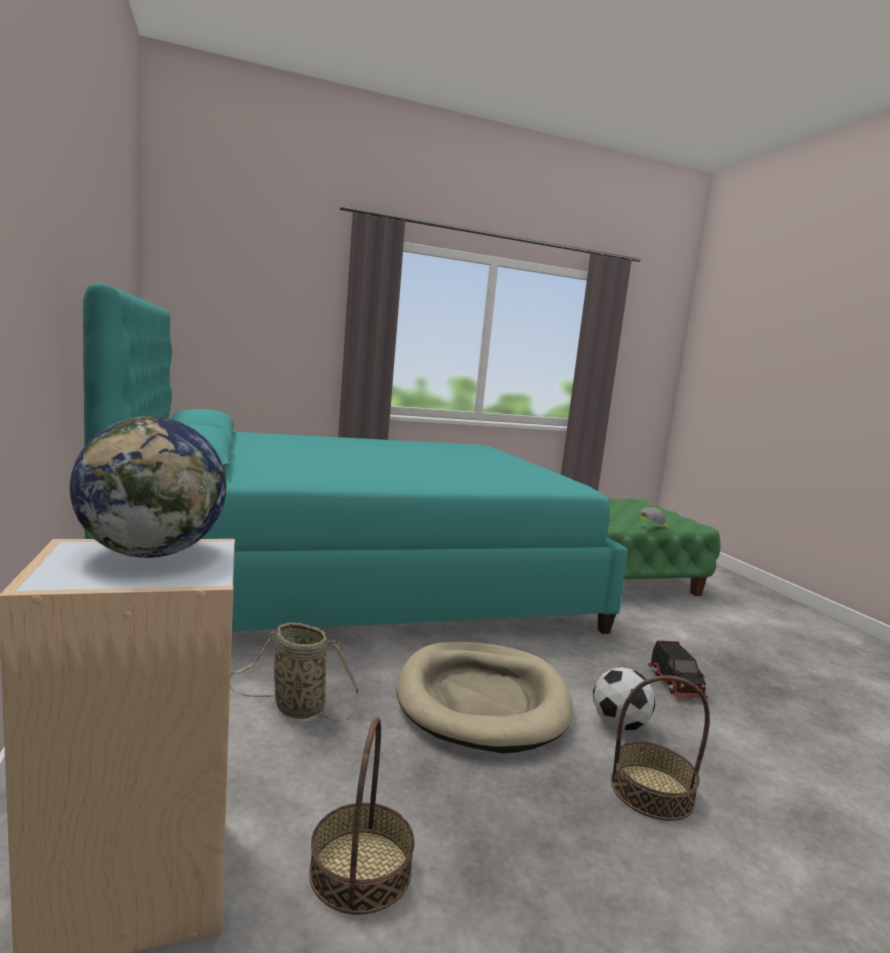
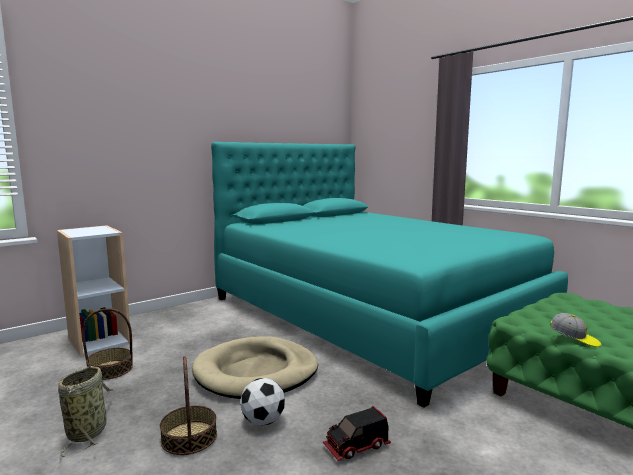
camera: 70 degrees right, 0 degrees up
globe [70,416,226,558] -> none
basket [230,622,359,722] -> basket moved to [58,366,112,457]

